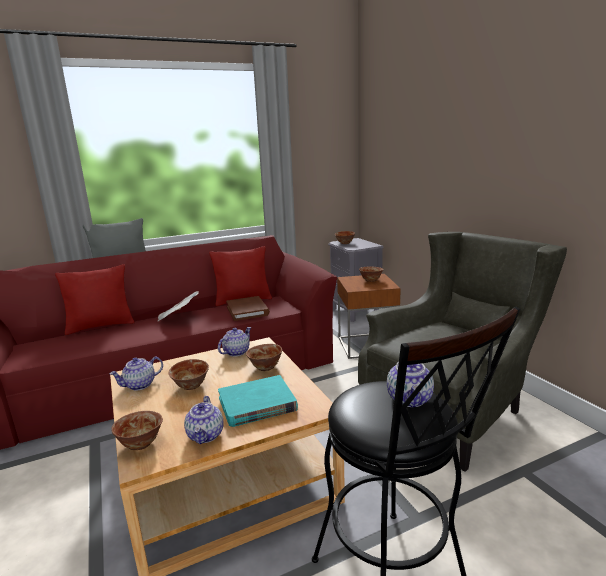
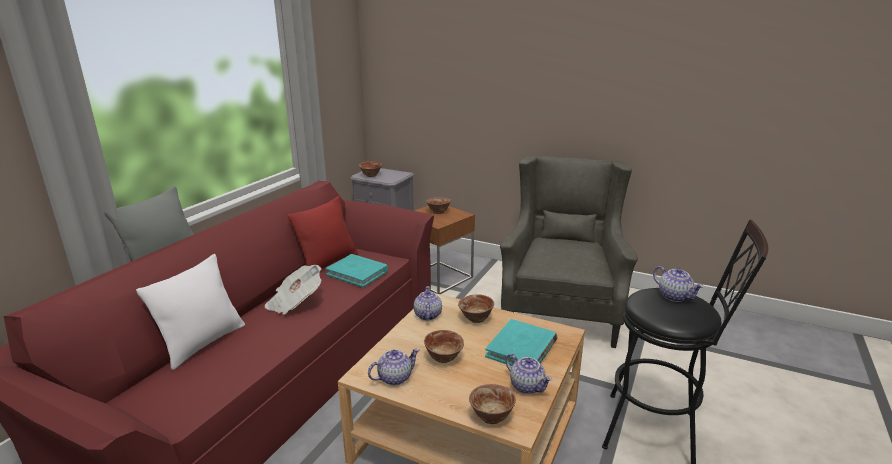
camera: 40 degrees left, 5 degrees up
red pillow [55,264,135,335] -> white pillow [136,254,245,370]
teapot [109,356,163,390] -> teapot turned 135 degrees counterclockwise [368,348,420,385]
brown book [226,296,270,321] -> turquoise book [326,254,388,287]

